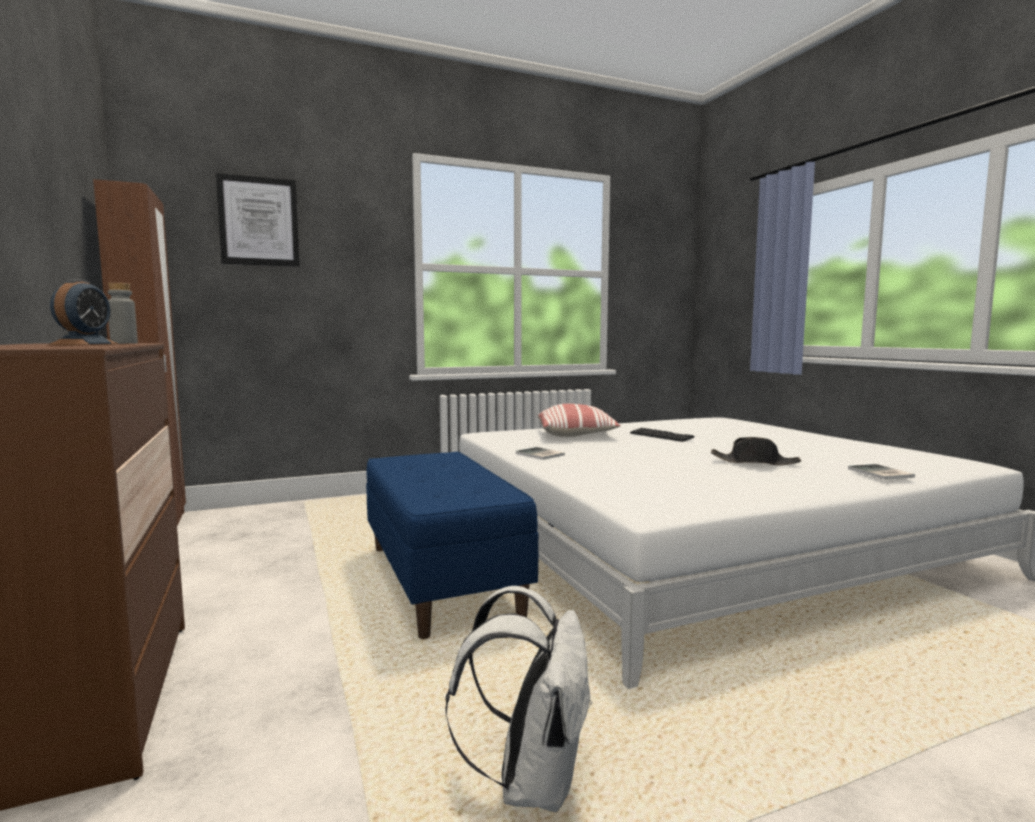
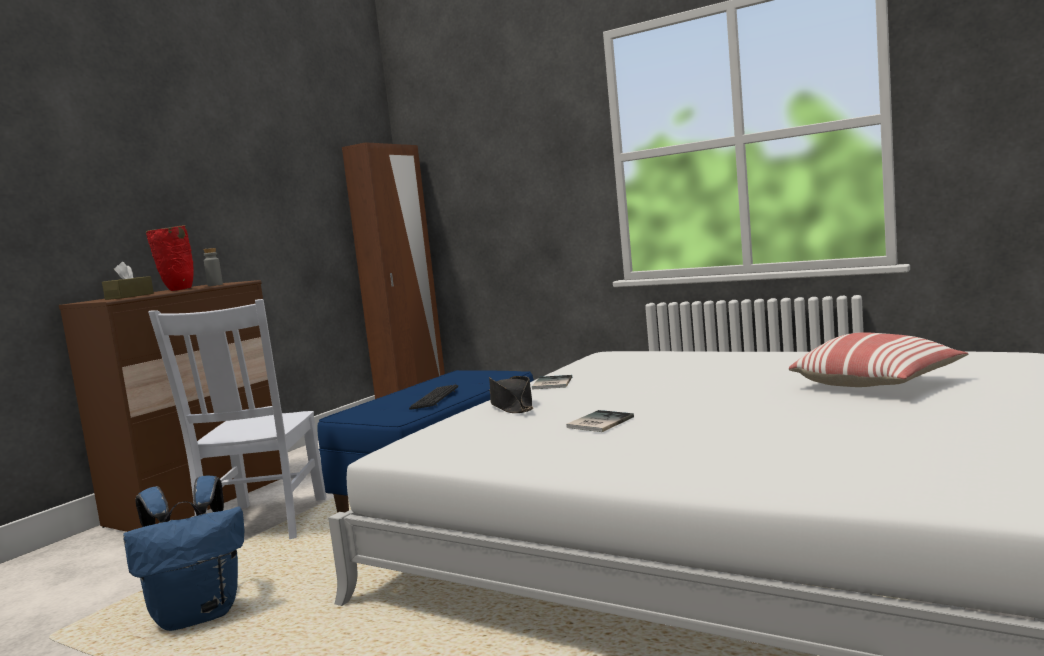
camera: 55 degrees right, 0 degrees up
alarm clock [49,279,118,345] -> red vase [146,225,193,291]
picture [216,173,300,267] -> none
white backpack [446,586,593,812] -> blue backpack [123,476,244,631]
pillow [538,404,621,437] -> pillow moved to [789,332,968,387]
keyboard [630,428,695,442] -> keyboard moved to [409,384,458,410]
black hat [711,437,801,466] -> black hat moved to [489,376,533,413]
book [848,464,915,480] -> book moved to [566,410,634,432]
none -> brown tissue box [102,262,154,300]
none -> white chair [148,299,327,539]

